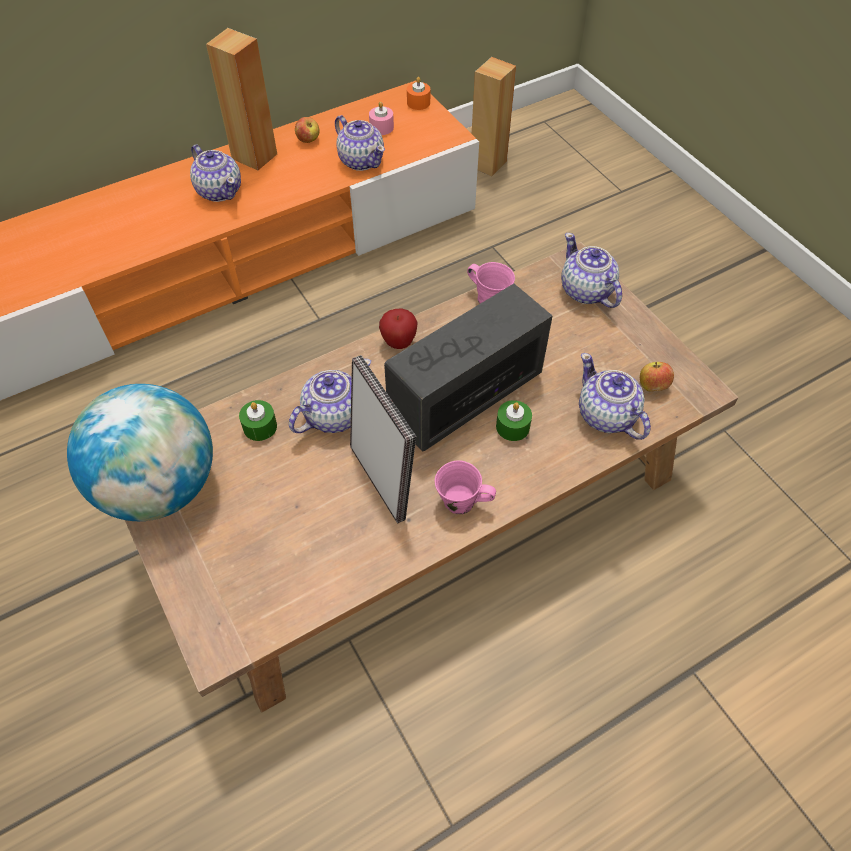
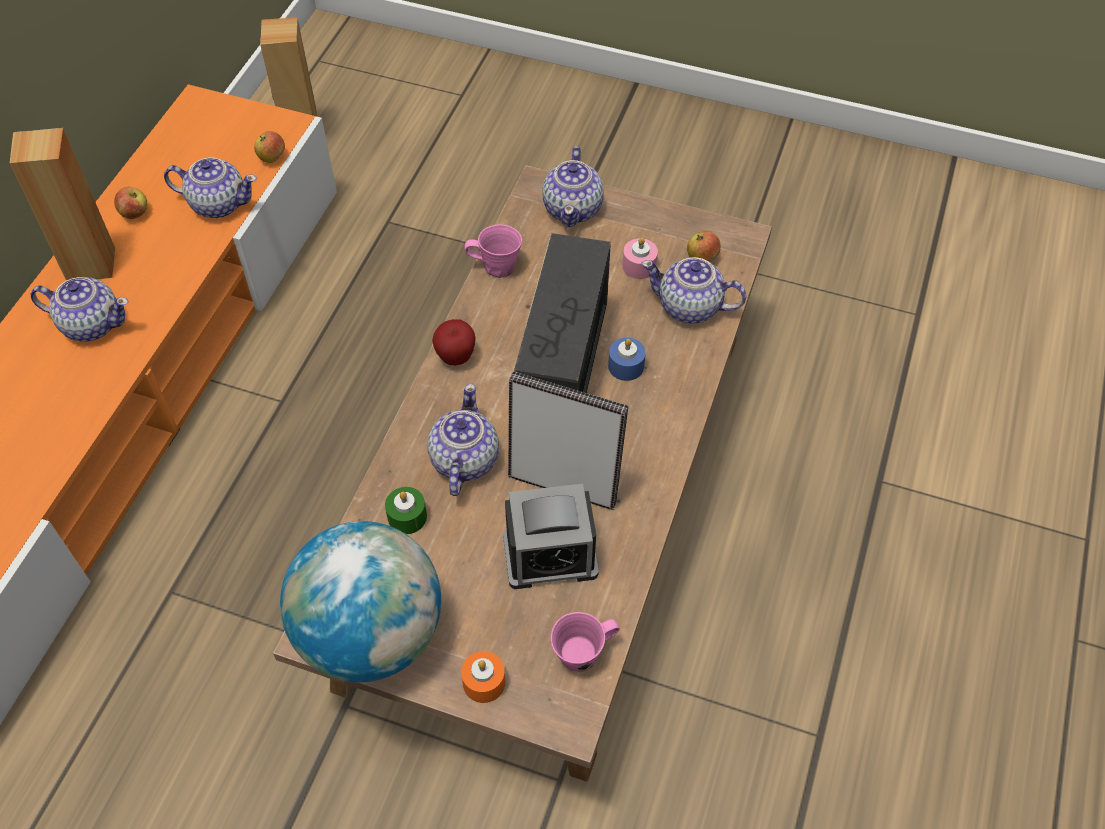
camera: 40 degrees left, 0 degrees up
pink candle [369,101,394,135] -> pink candle moved to [623,238,658,279]
orange candle [407,77,430,110] -> orange candle moved to [461,651,505,703]
pink mug [435,460,496,514] -> pink mug moved to [551,612,620,672]
green candle [496,400,532,441] -> blue candle [608,337,646,381]
teapot [561,233,622,308] -> teapot turned 105 degrees counterclockwise [543,146,604,227]
none -> apple [254,131,285,163]
none -> alarm clock [503,484,599,589]

